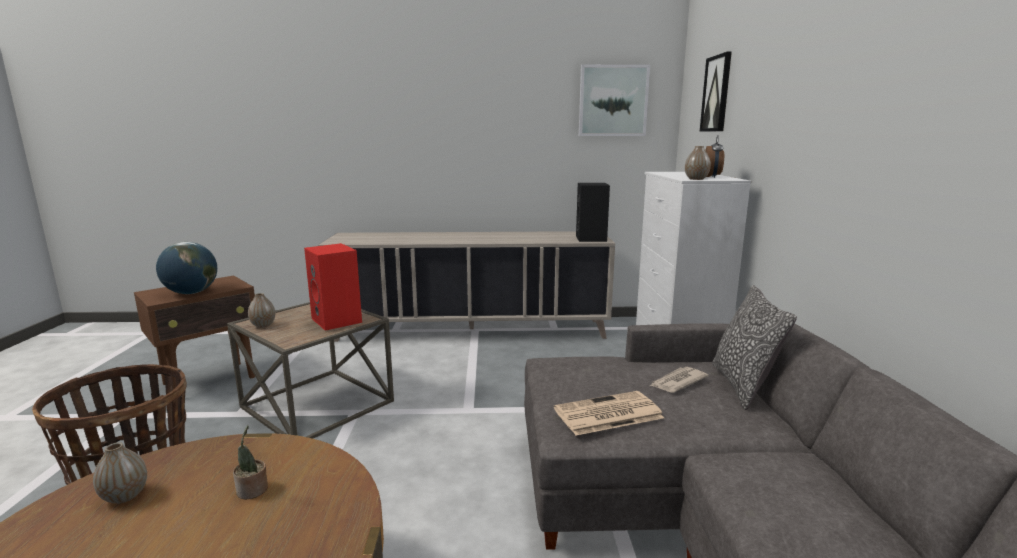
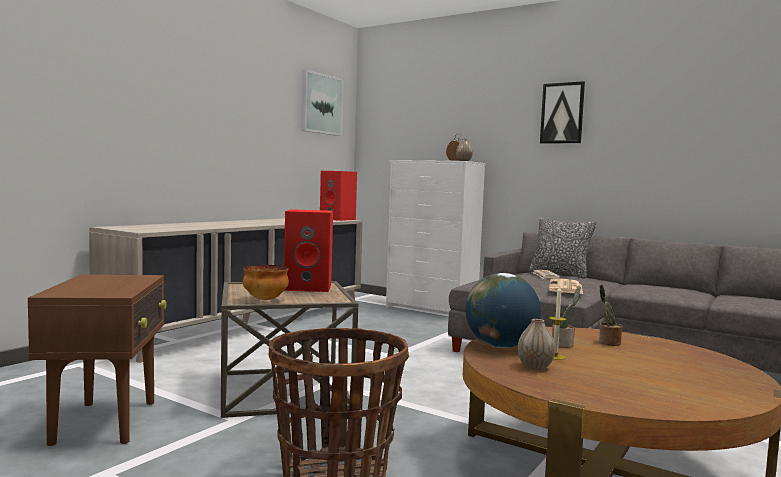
camera: 55 degrees left, 10 degrees down
globe [156,242,217,294] -> globe moved to [465,273,541,348]
vase [248,293,275,328] -> bowl [243,265,289,300]
black speaker [576,183,610,242] -> red speaker [320,171,357,221]
picture [700,52,732,132] -> picture moved to [540,81,585,144]
none -> candle [549,285,566,360]
none -> potted plant [599,285,622,346]

